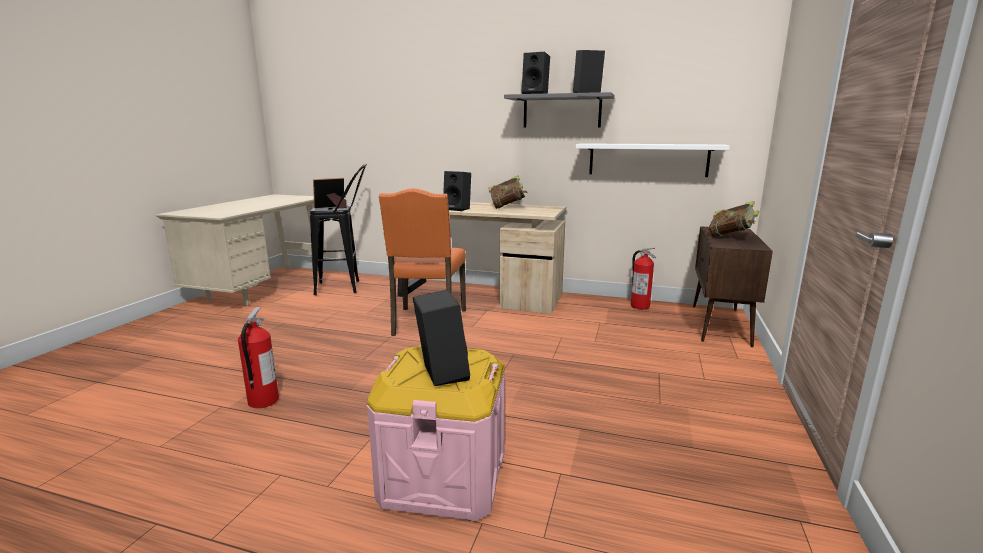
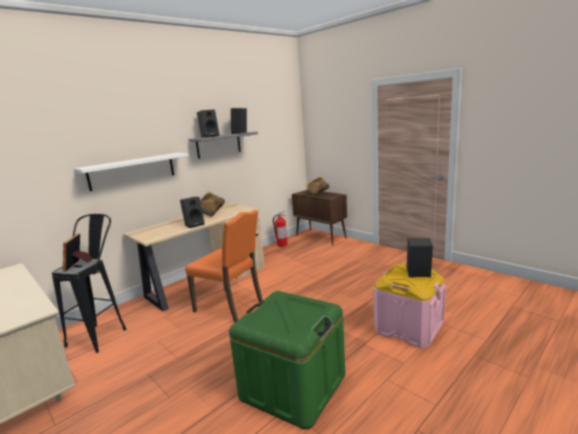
camera: 60 degrees left, 0 degrees up
fire extinguisher [238,307,279,408] -> green storage box [229,291,345,429]
white shelf [575,143,730,177] -> white shelf moved to [74,153,189,191]

